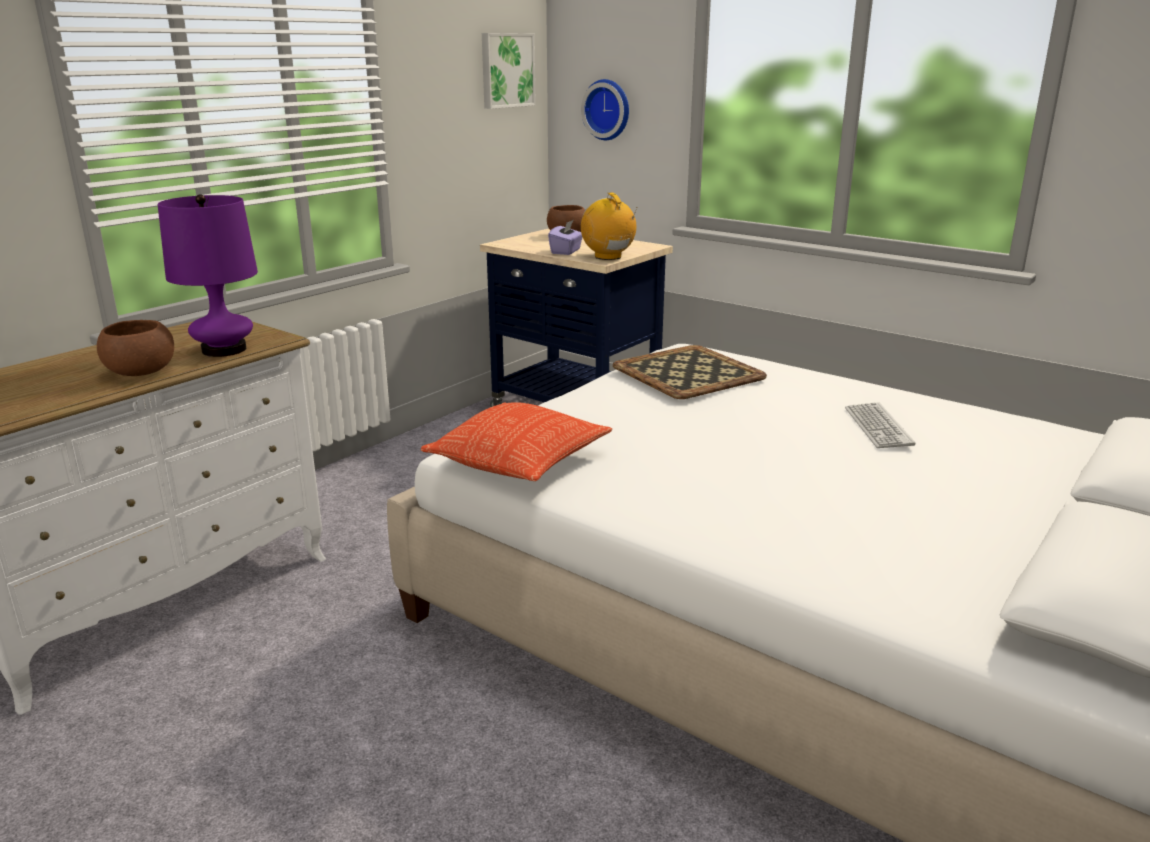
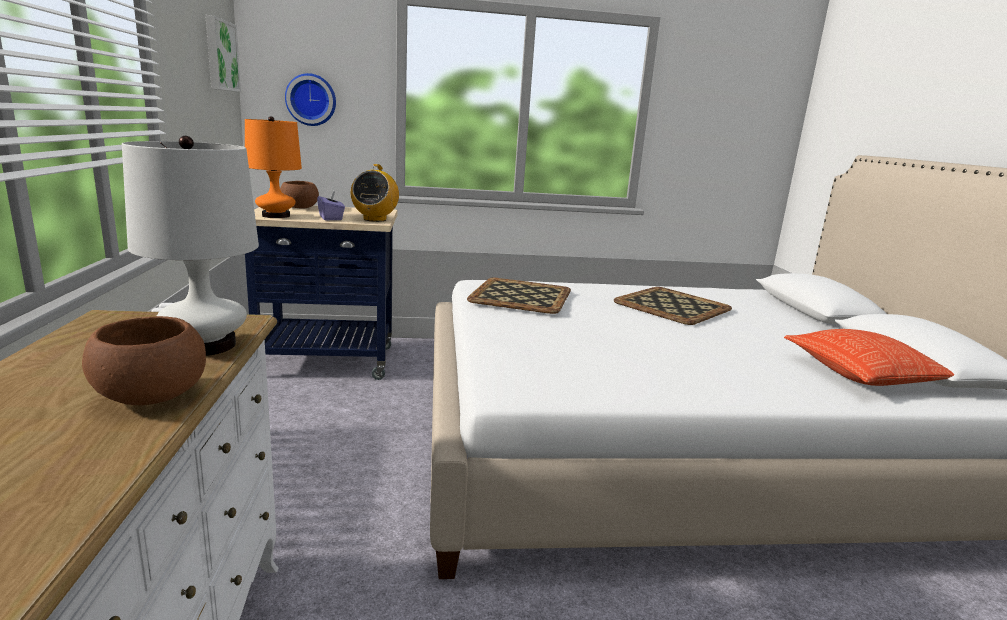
camera: 45 degrees left, 5 degrees down
purple table lamp [158,194,258,357] -> white table lamp [122,136,259,356]
orange pillow [421,402,612,481] -> orange pillow moved to [784,329,954,386]
radio [581,192,638,260] -> radio turned 105 degrees counterclockwise [351,164,399,222]
keyboard [845,403,915,448] -> tray [614,287,732,325]
none -> orange table lamp [245,116,302,218]

